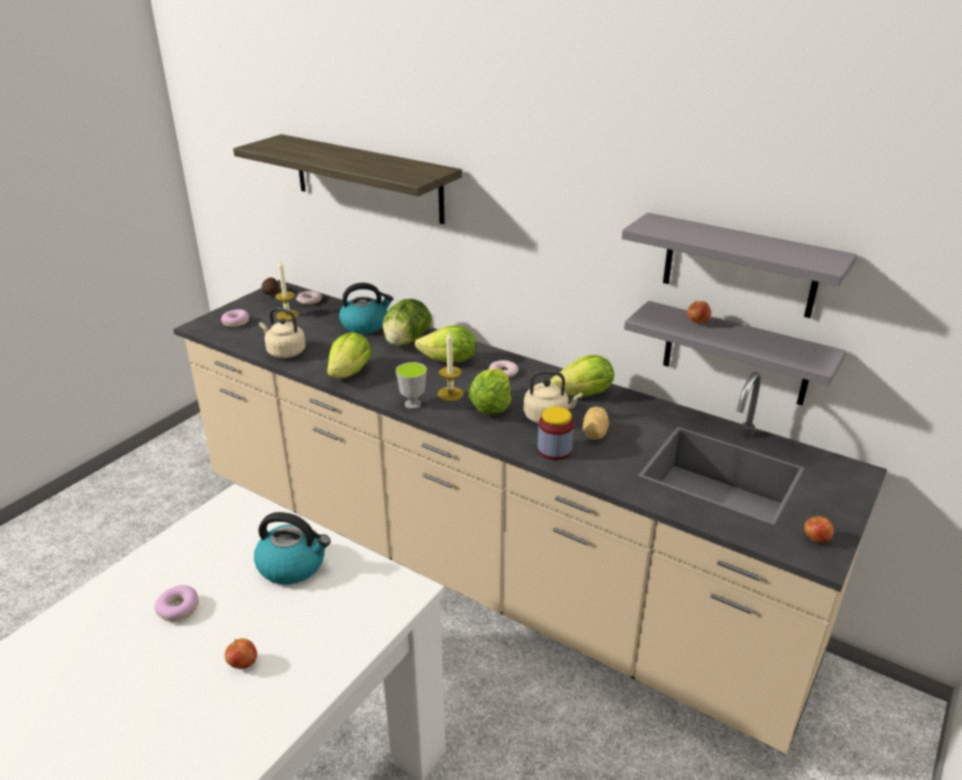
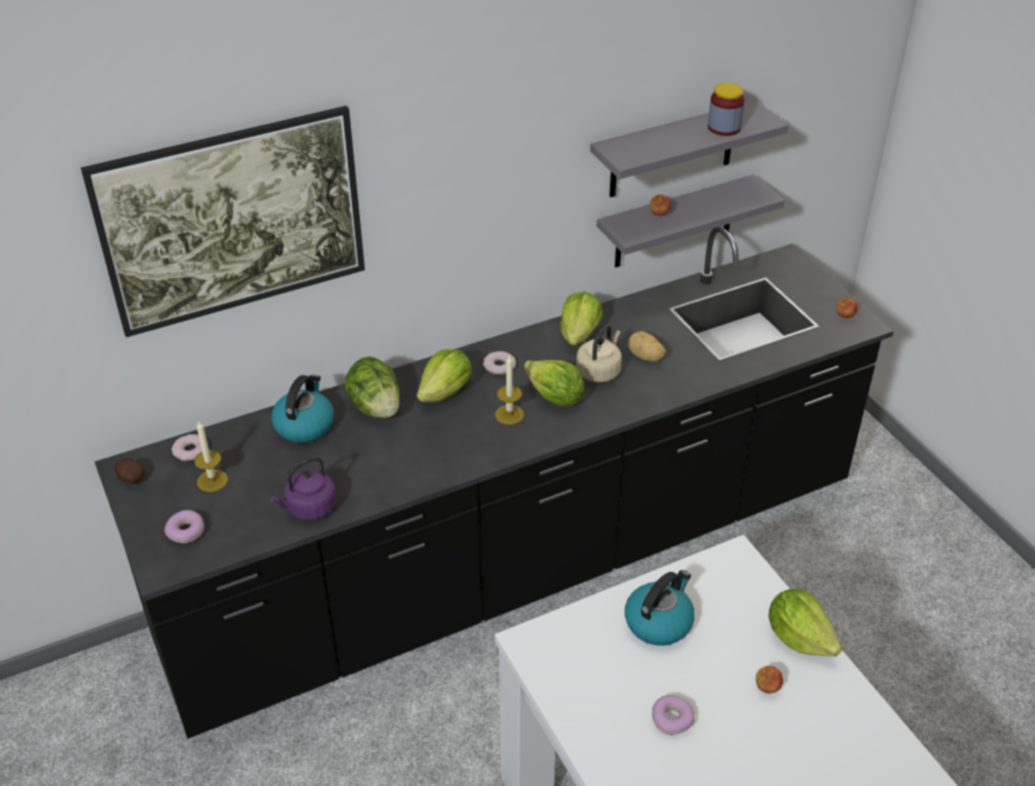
camera: 60 degrees left, 10 degrees up
beige counter [173,280,887,754] -> black counter [95,227,894,739]
shelf [233,134,462,224] -> picture [81,106,365,337]
beige kettle [259,308,306,358] -> purple kettle [270,456,337,520]
lettuce [327,332,372,378] -> lettuce moved to [768,589,842,657]
cup [396,362,427,409] -> none
jar [538,407,574,460] -> jar moved to [708,83,745,136]

